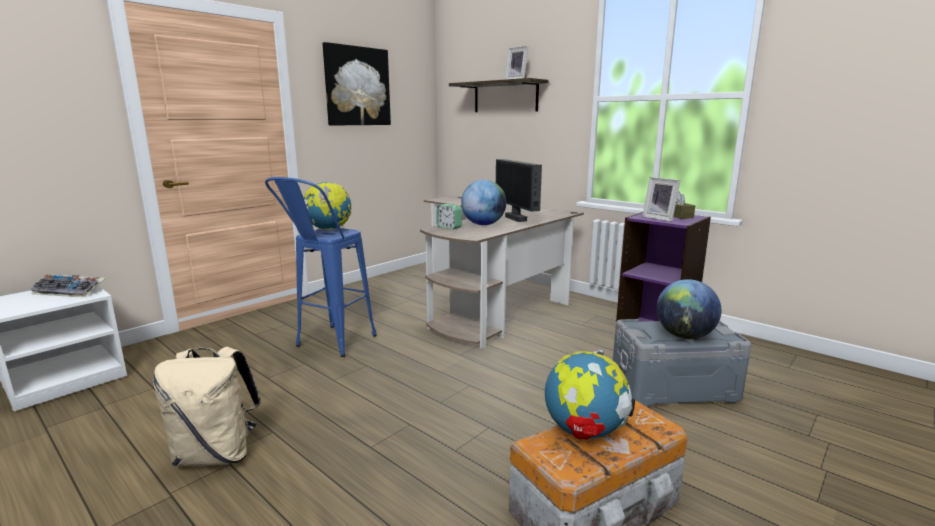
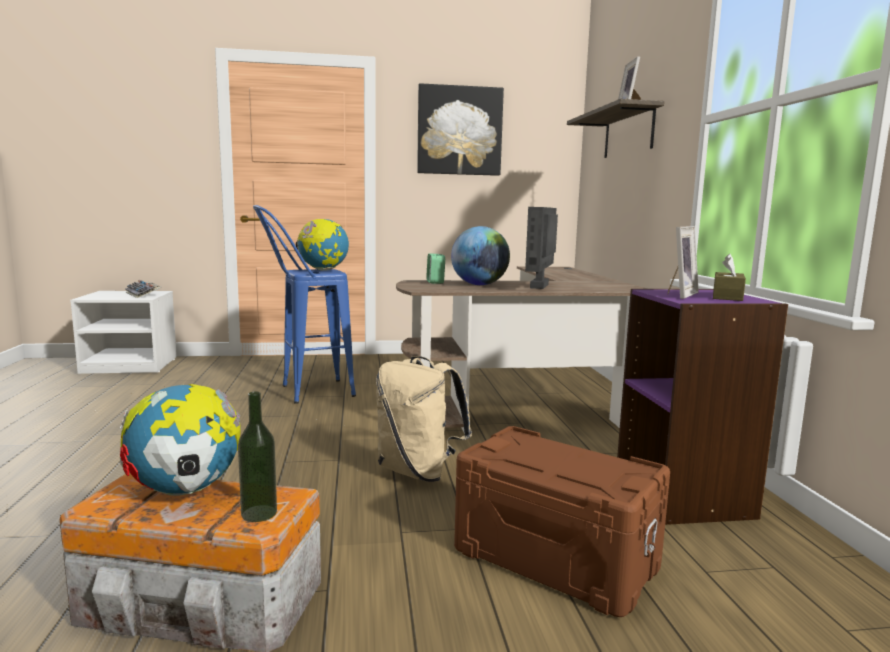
camera: 40 degrees right, 5 degrees down
beige backpack [153,347,261,467] -> beige backpack moved to [376,356,472,482]
grey storage box [613,319,751,406] -> brown storage box [454,426,670,617]
picture frame [642,177,681,222] -> picture frame turned 150 degrees counterclockwise [668,226,699,299]
globe [656,279,721,339] -> none
none -> bottle [238,391,277,522]

